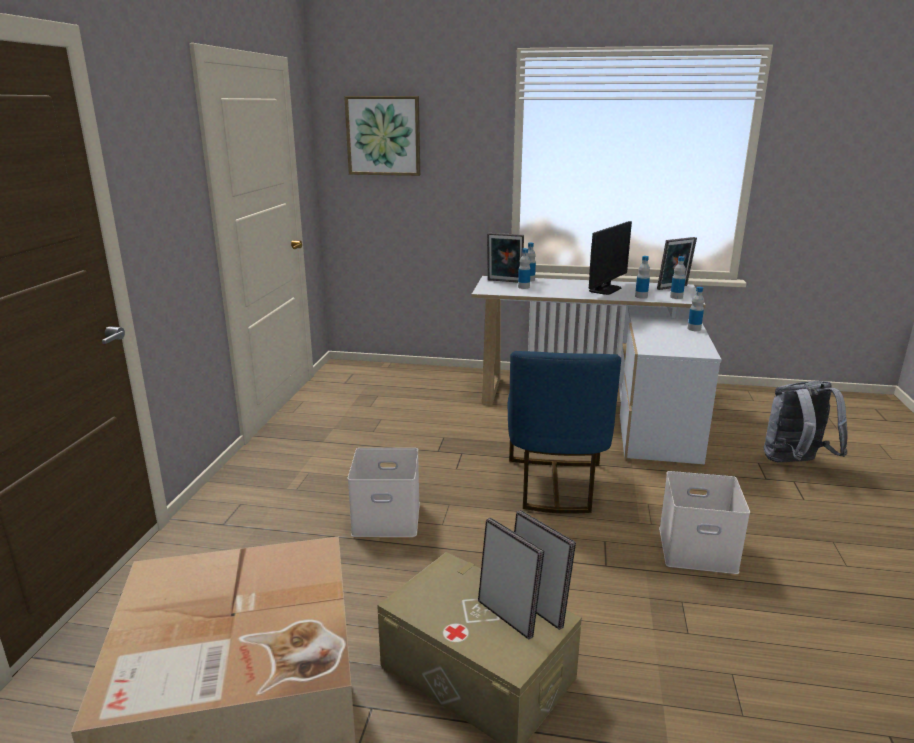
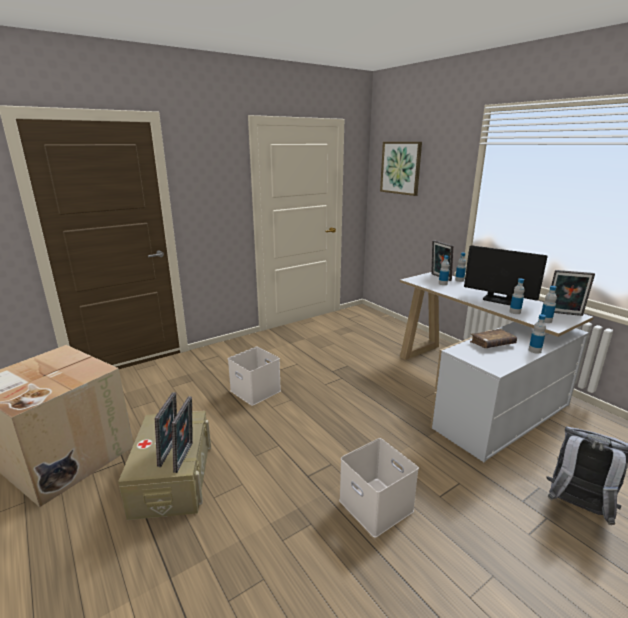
camera: 45 degrees right, 0 degrees up
blue chair [508,351,621,514] -> none
monitor [589,221,632,295] -> monitor turned 45 degrees clockwise [464,245,548,305]
none -> brown book [470,329,517,348]

